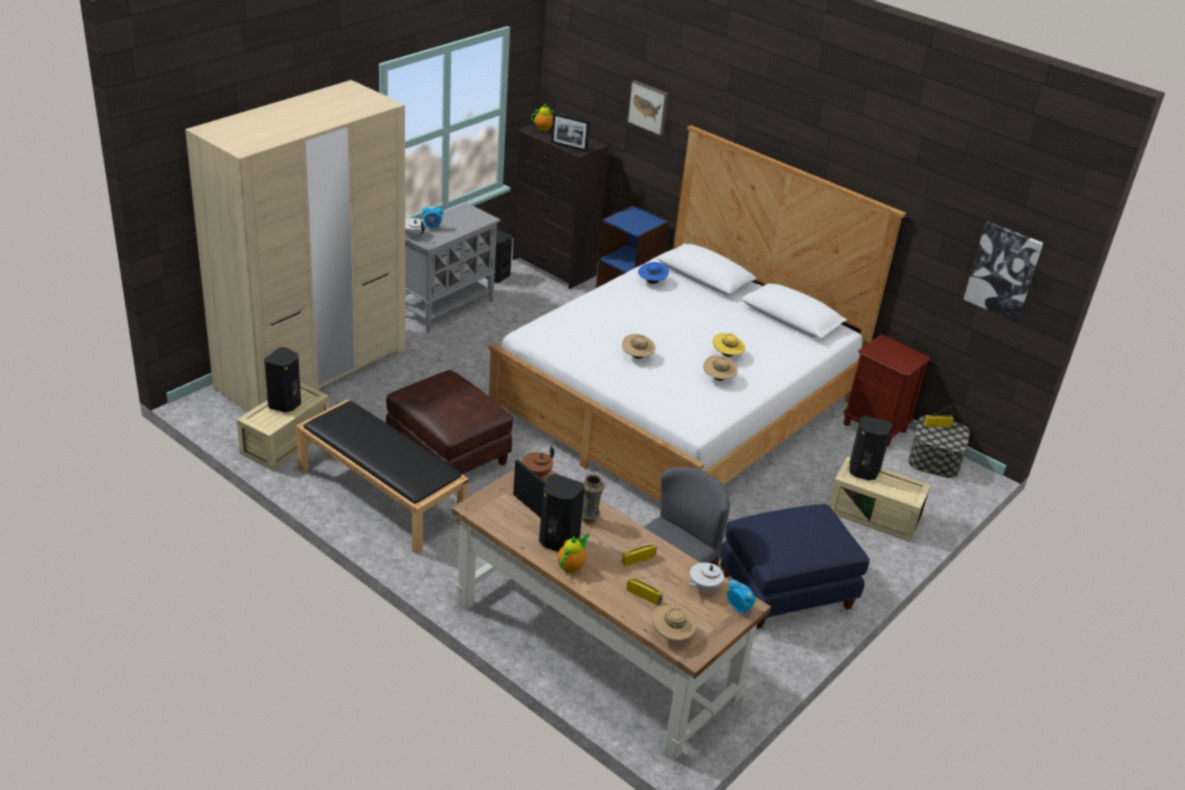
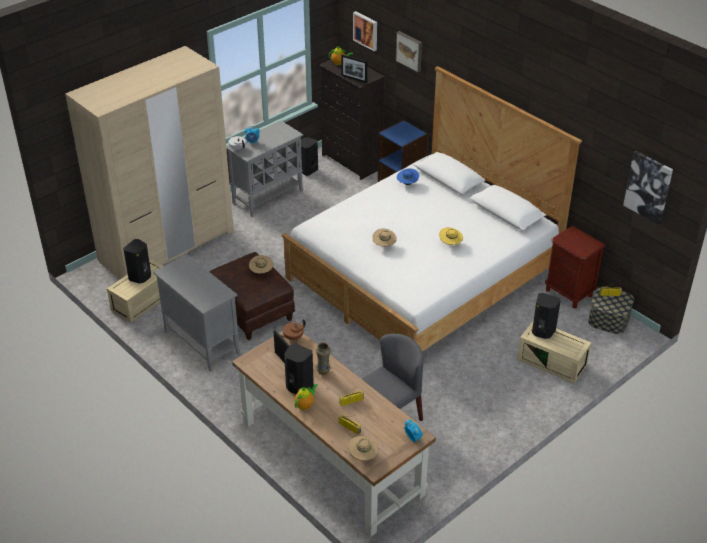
camera: 10 degrees right, 5 degrees up
black bench [296,399,469,554] -> grey cabinet [153,255,240,372]
white teapot [687,558,725,592] -> none
beige hat [703,355,738,381] -> beige hat moved to [249,255,273,274]
blue ottoman [720,504,870,629] -> none
none -> picture [353,11,377,51]

